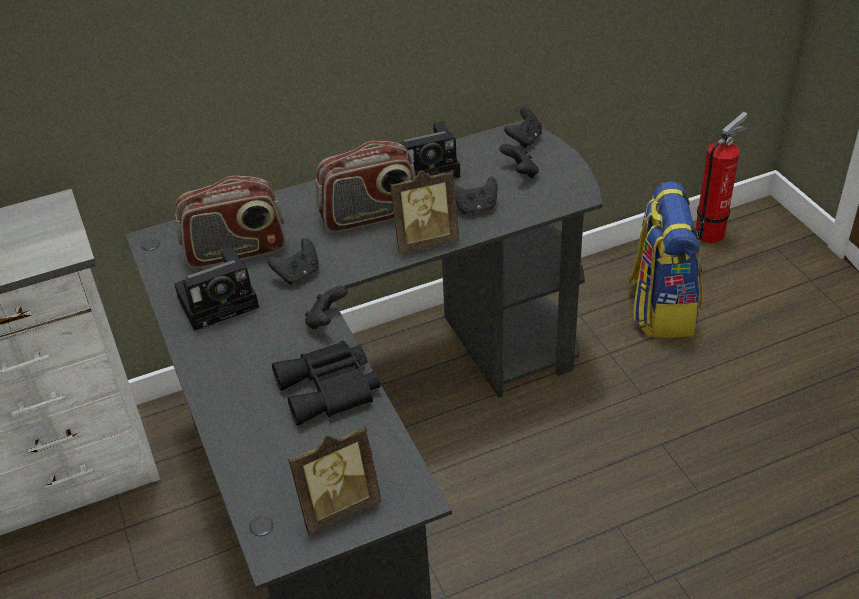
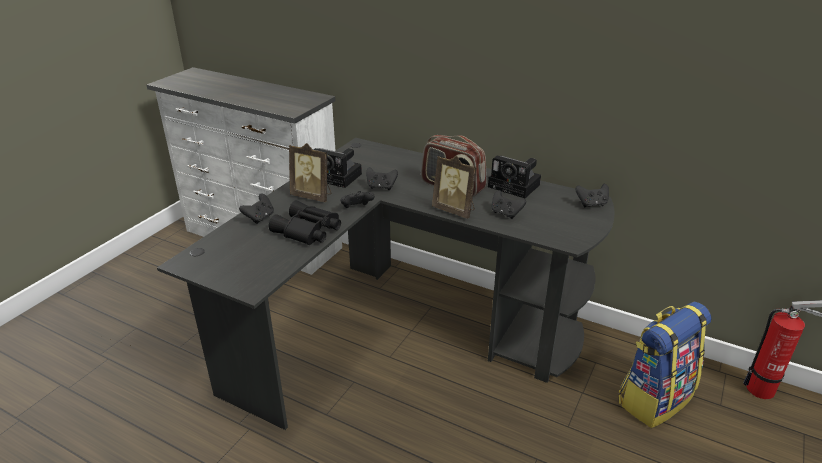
camera: 50 degrees right, 10 degrees down
radio [175,176,286,268] -> none
picture frame [288,425,381,535] -> picture frame moved to [289,143,331,202]
black game controller [499,144,539,178] -> black game controller moved to [239,194,274,224]

